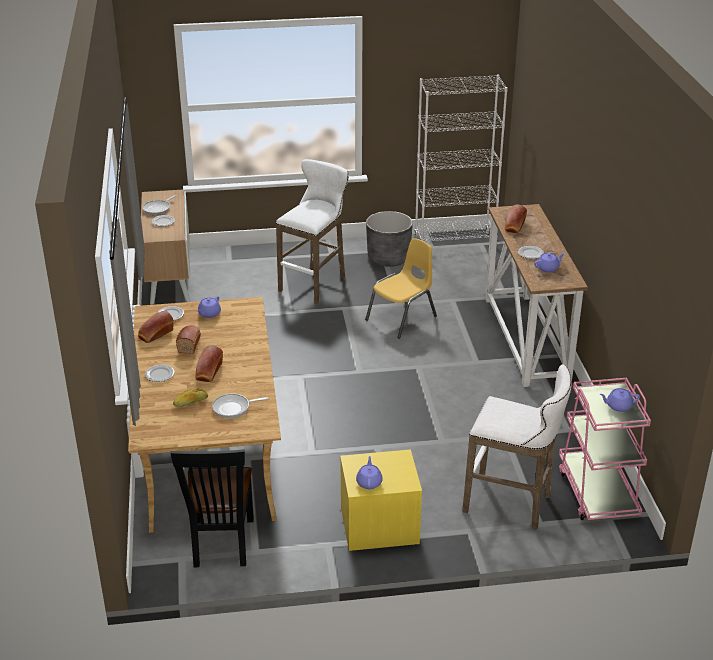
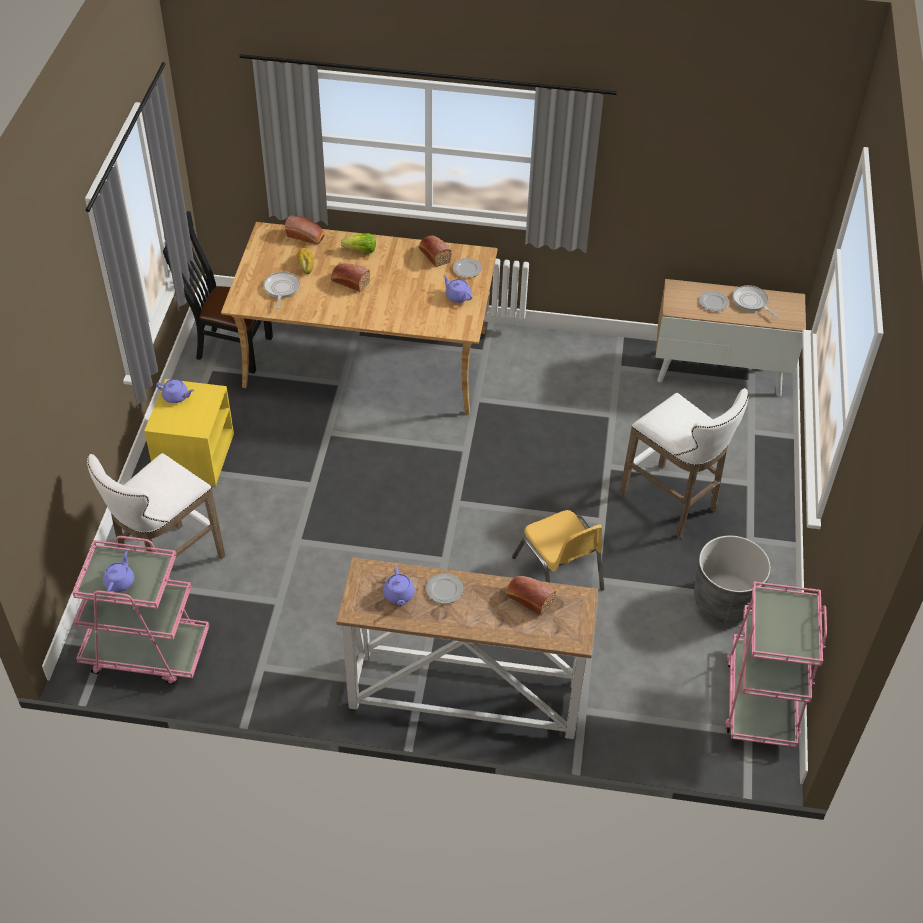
camera: 105 degrees right, 15 degrees up
plate [145,365,175,382] -> lettuce [341,233,376,253]
bread [176,325,201,354] -> bread moved to [285,215,325,245]
white bookcase [414,74,508,242] -> pink cart [725,582,827,748]

